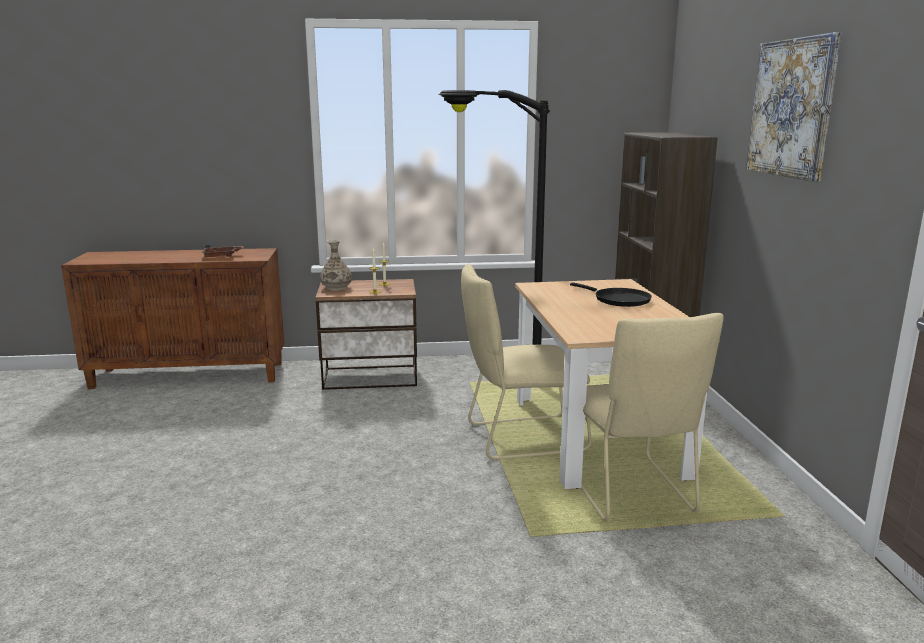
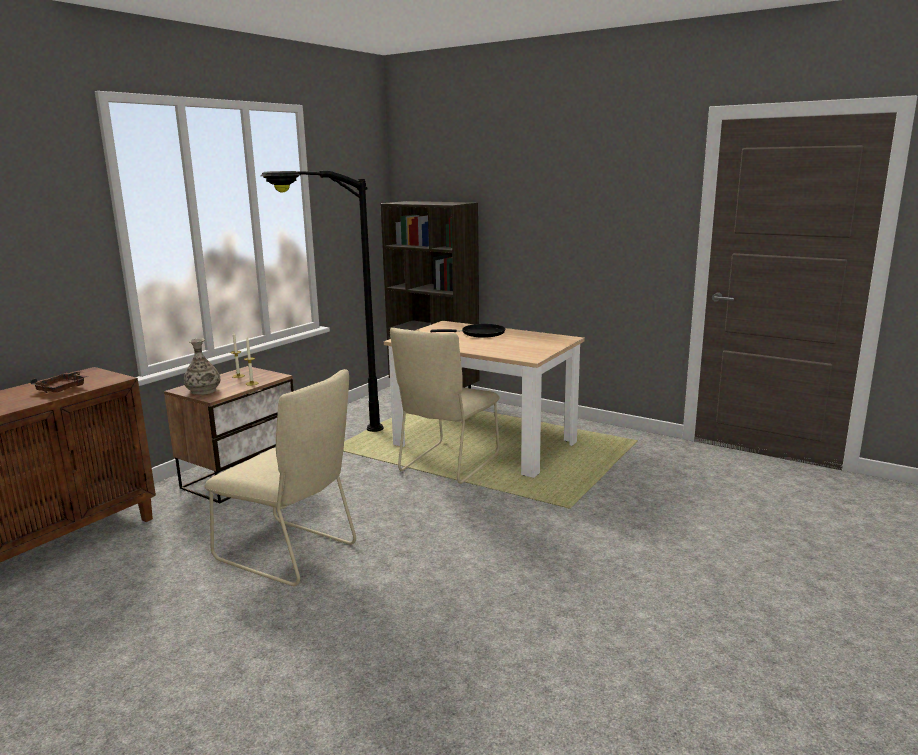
camera: 50 degrees left, 0 degrees up
beige chair [581,313,724,521] -> beige chair moved to [205,369,356,586]
picture [746,32,841,182] -> none

